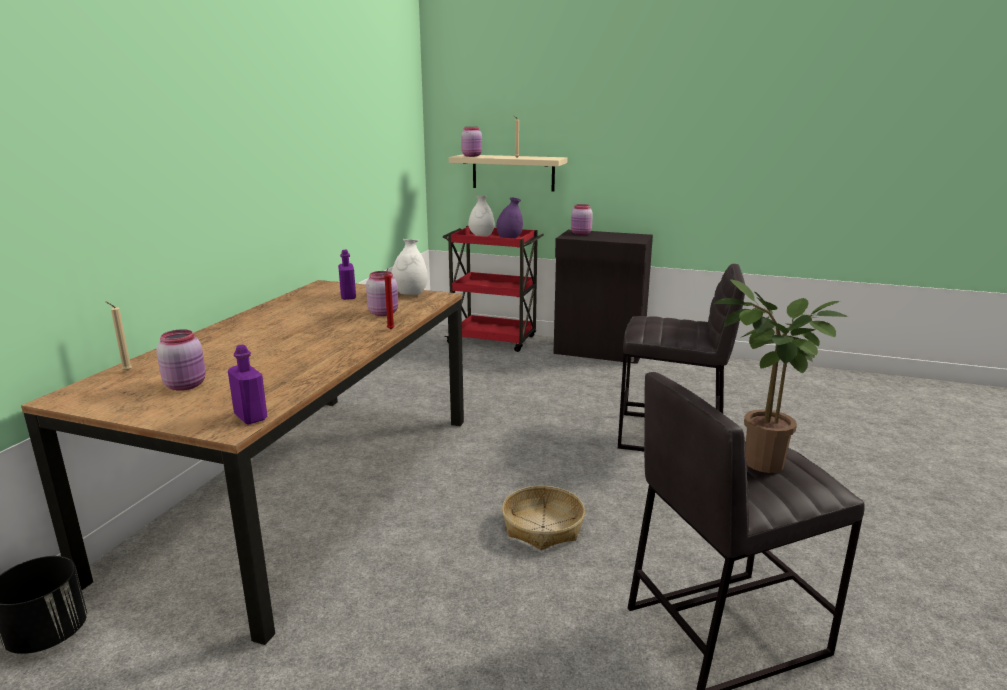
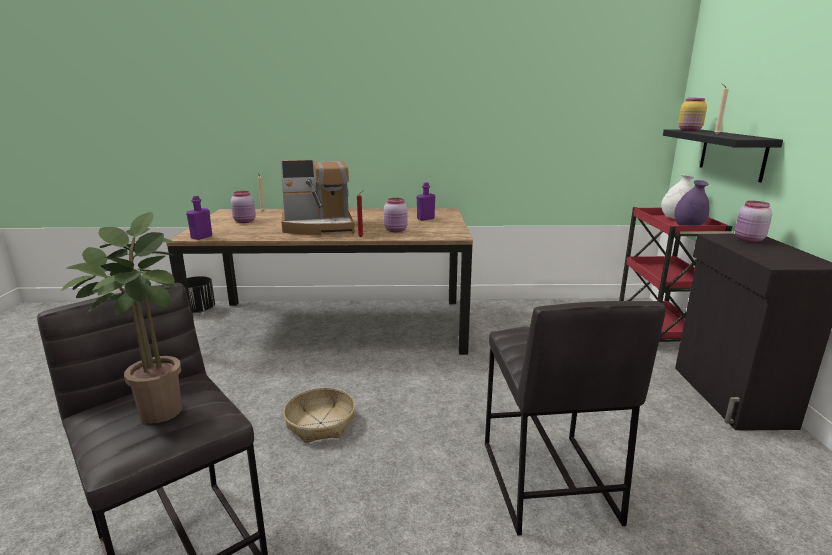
camera: 70 degrees right, 0 degrees up
white vase [392,239,428,295] -> none
beige shelf [449,155,567,191] -> black shelf [663,129,783,182]
pink jar [461,127,482,157] -> yellow jar [678,98,707,131]
none -> coffee machine [280,159,355,235]

